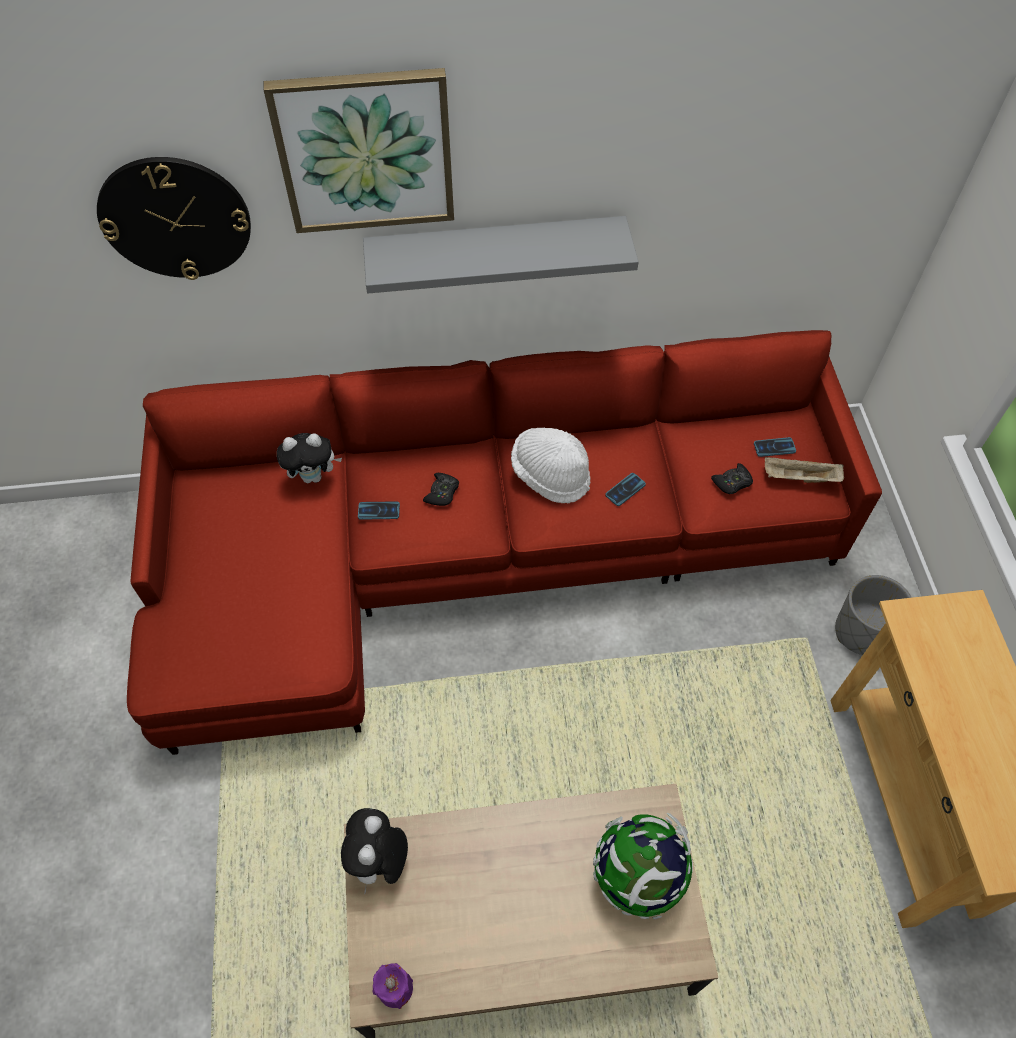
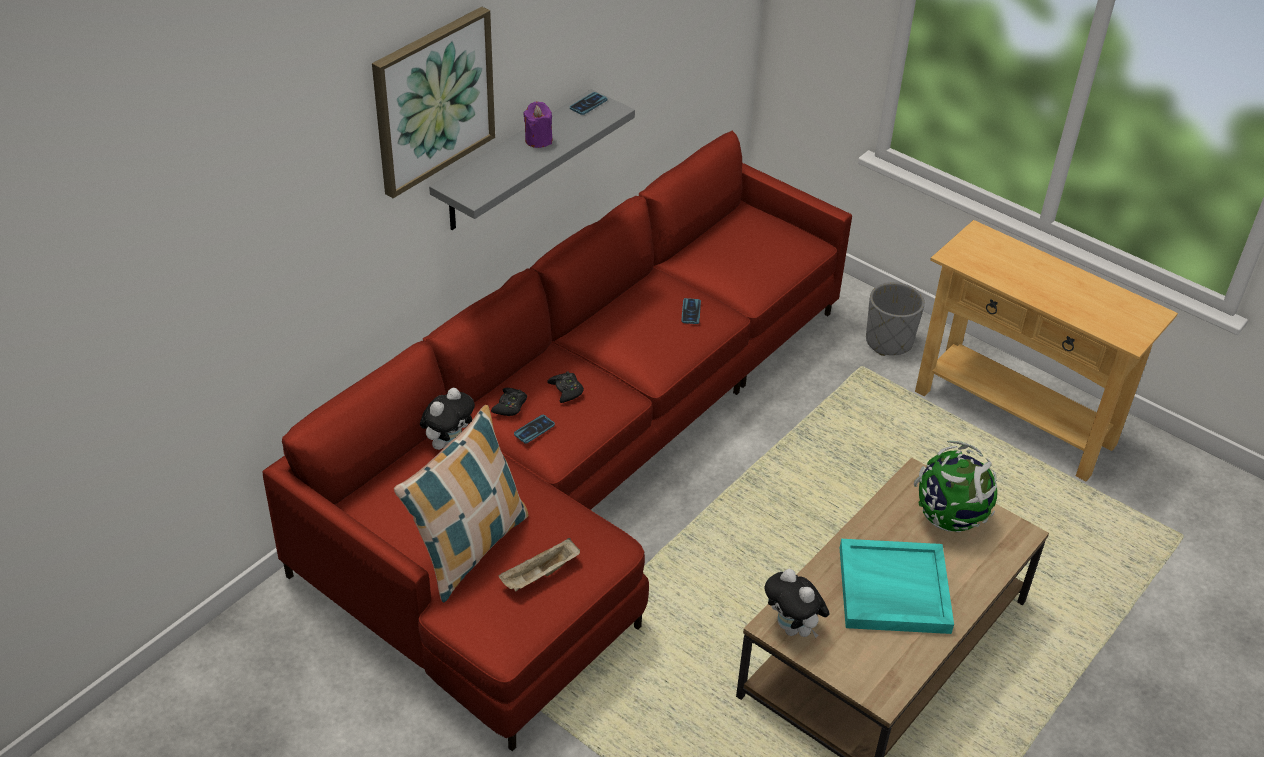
camera: 45 degrees left, 15 degrees down
wall clock [97,157,251,280] -> none
purple candle [373,963,413,1009] -> purple candle moved to [523,101,552,148]
white hat [511,428,591,503] -> none
black game controller [711,463,753,494] -> black game controller moved to [491,388,527,416]
phone [754,437,796,457] -> phone moved to [570,92,607,115]
beige tray [765,457,844,483] -> beige tray moved to [499,538,580,592]
none -> pillow [394,405,528,602]
none -> turquoise tray [840,539,954,634]

